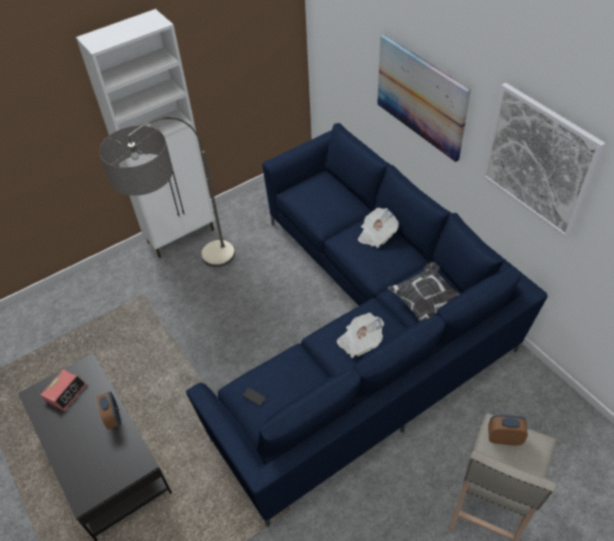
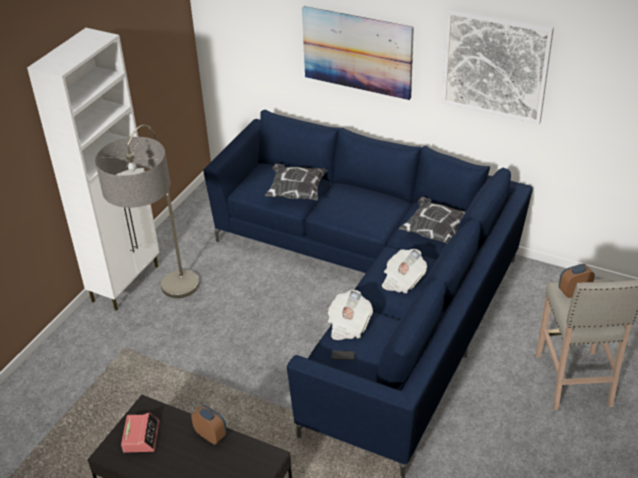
camera: 30 degrees left, 10 degrees down
newspaper [358,207,399,248] -> newspaper moved to [327,290,373,340]
none -> pillow [265,164,327,200]

